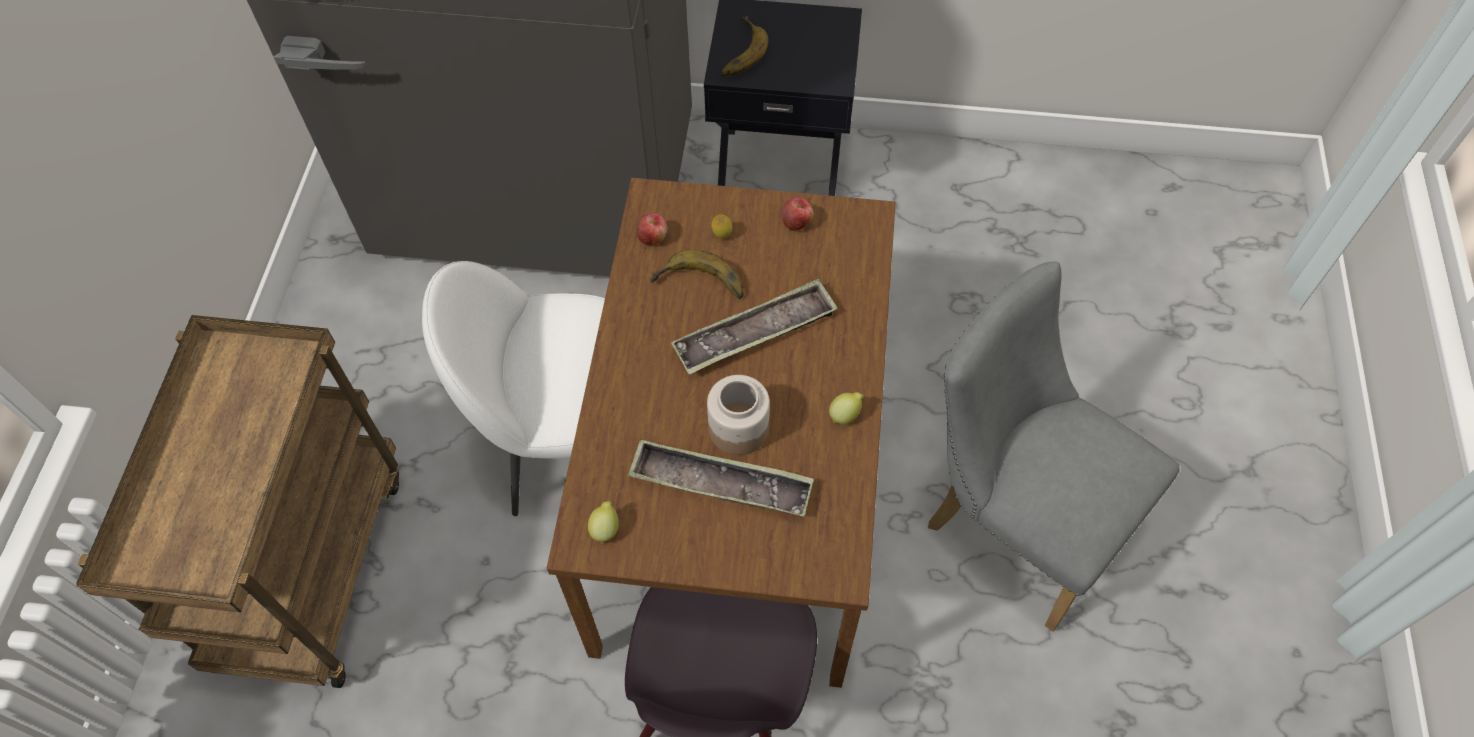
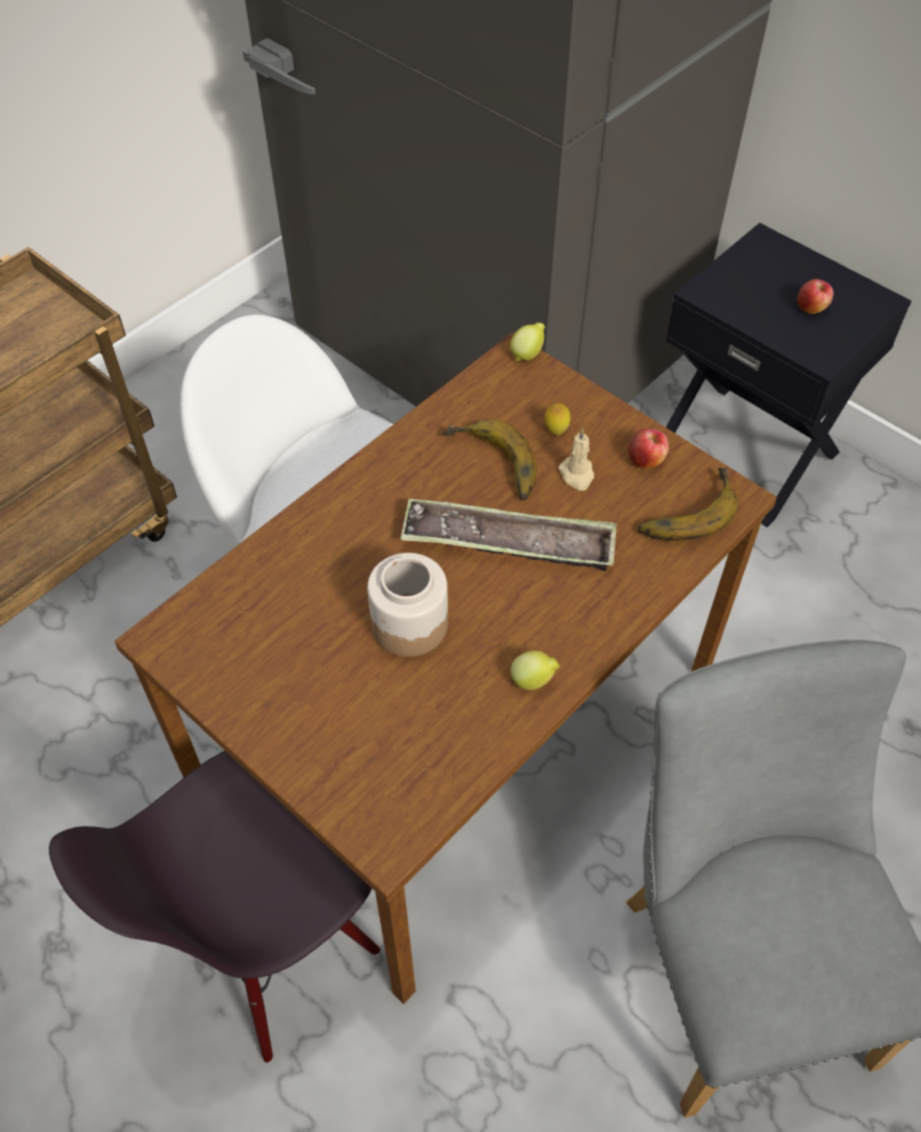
camera: 35 degrees right, 5 degrees down
lemon [588,501,619,544] -> lemon moved to [510,323,545,361]
tray [628,440,814,517] -> none
apple [636,213,667,245] -> apple moved to [797,279,834,314]
banana [720,16,769,77] -> banana moved to [637,468,738,541]
none -> beige candle [558,428,594,491]

